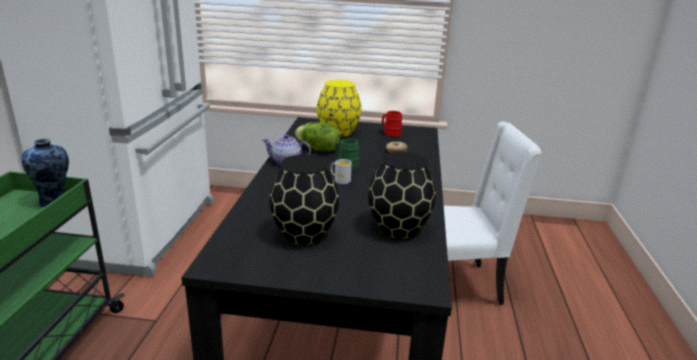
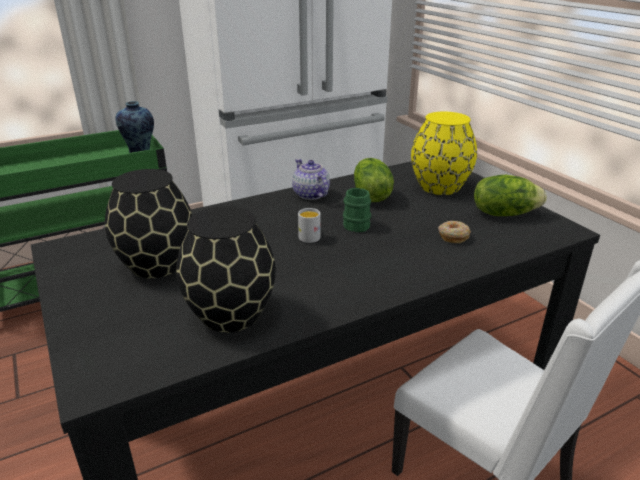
camera: 55 degrees right, 5 degrees up
red mug [382,111,402,137] -> lettuce [474,175,547,216]

